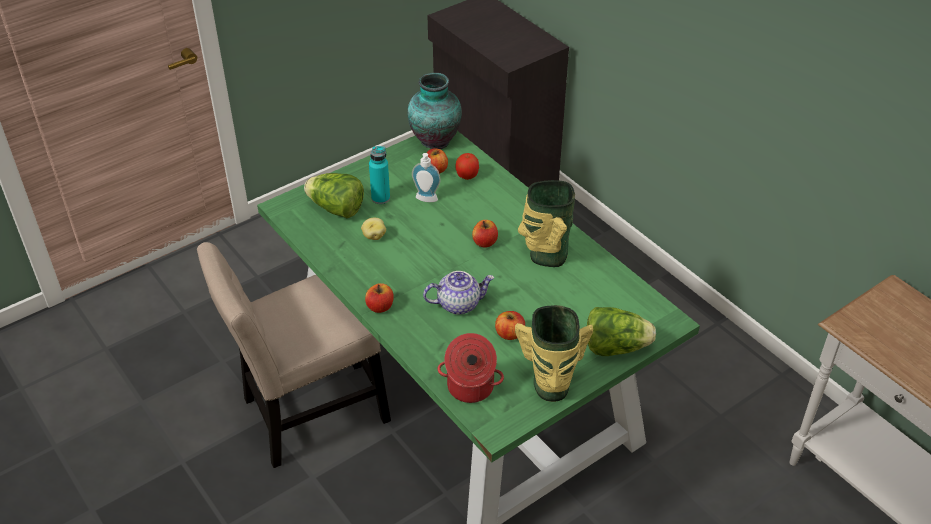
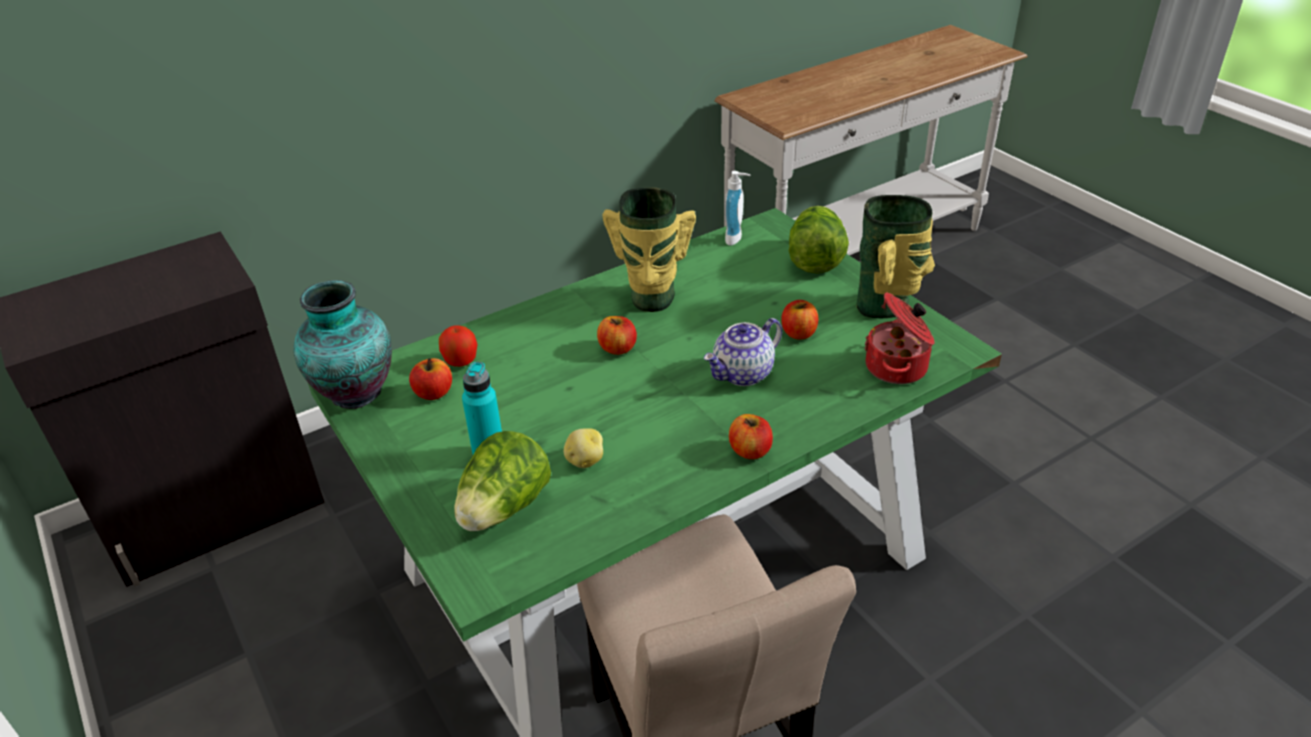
camera: 85 degrees left, 5 degrees down
soap dispenser [412,153,441,202] -> soap dispenser moved to [725,171,751,245]
teapot [423,271,494,315] -> teapot turned 120 degrees counterclockwise [703,318,782,386]

